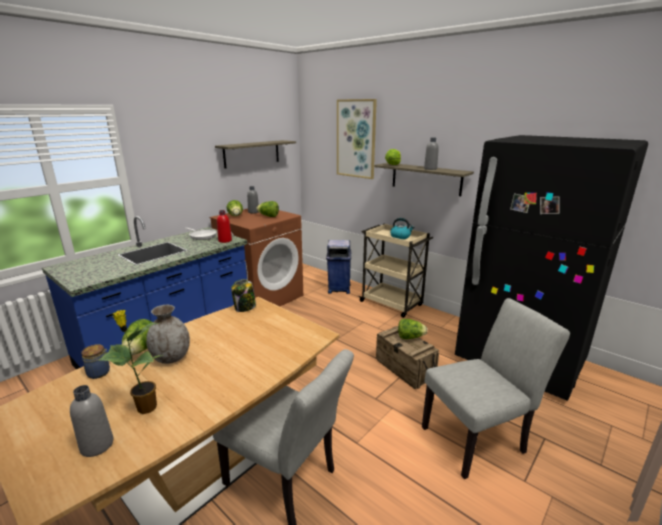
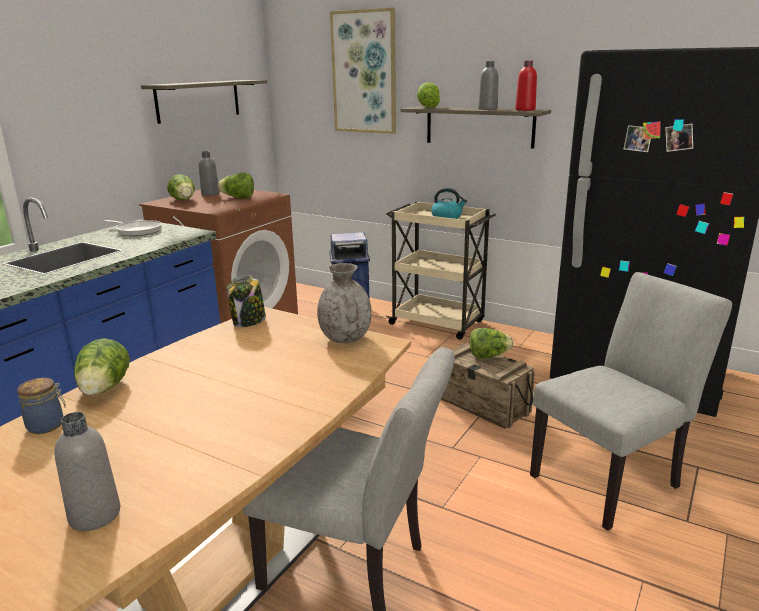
camera: 10 degrees left, 0 degrees up
potted plant [98,310,163,414] -> none
grey vase [146,305,190,364] -> grey vase moved to [317,263,372,343]
red bottle [217,210,232,243] -> red bottle moved to [515,60,537,111]

